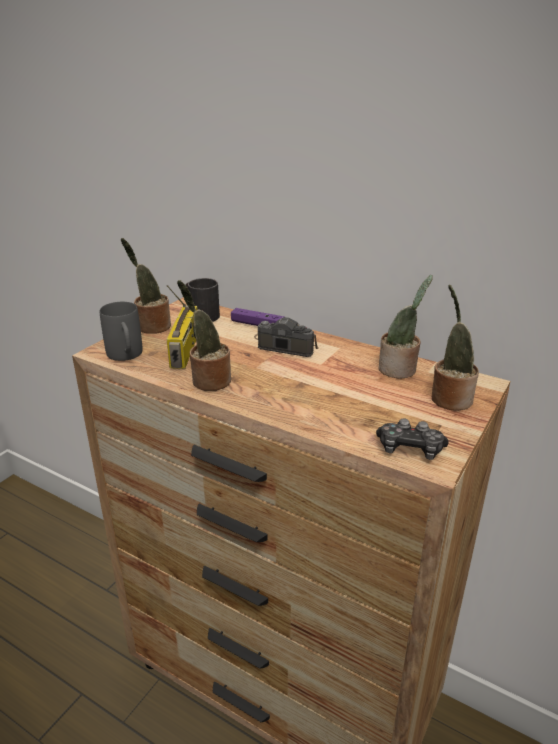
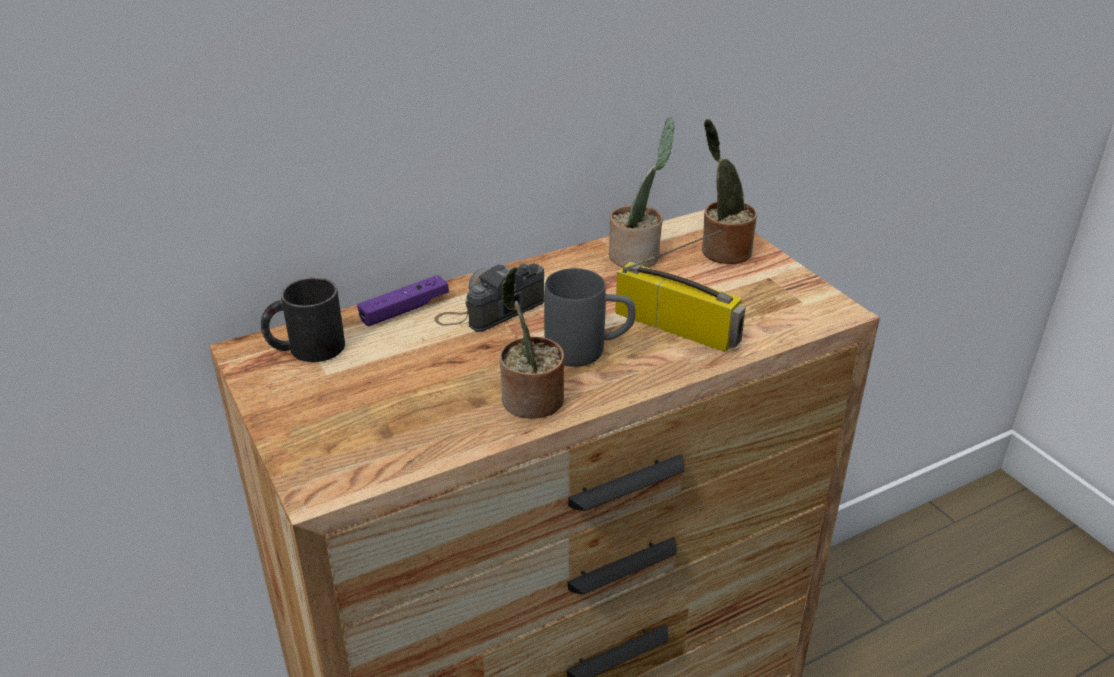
camera: 60 degrees left, 5 degrees up
grey mug [100,302,143,361] -> grey mug moved to [544,268,636,367]
potted plant [121,238,171,334] -> none
radio [167,285,198,369] -> radio moved to [615,230,746,352]
game controller [376,418,449,460] -> none

